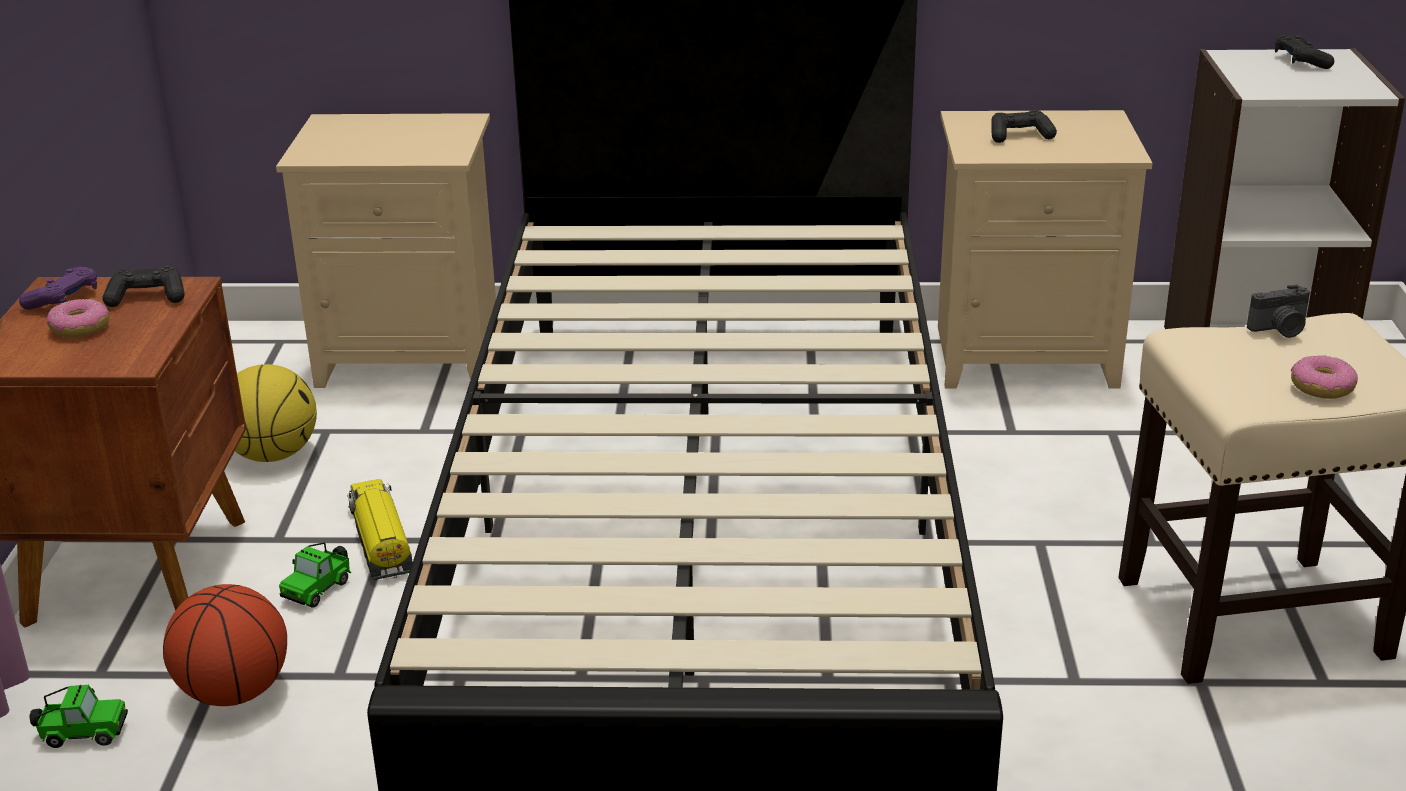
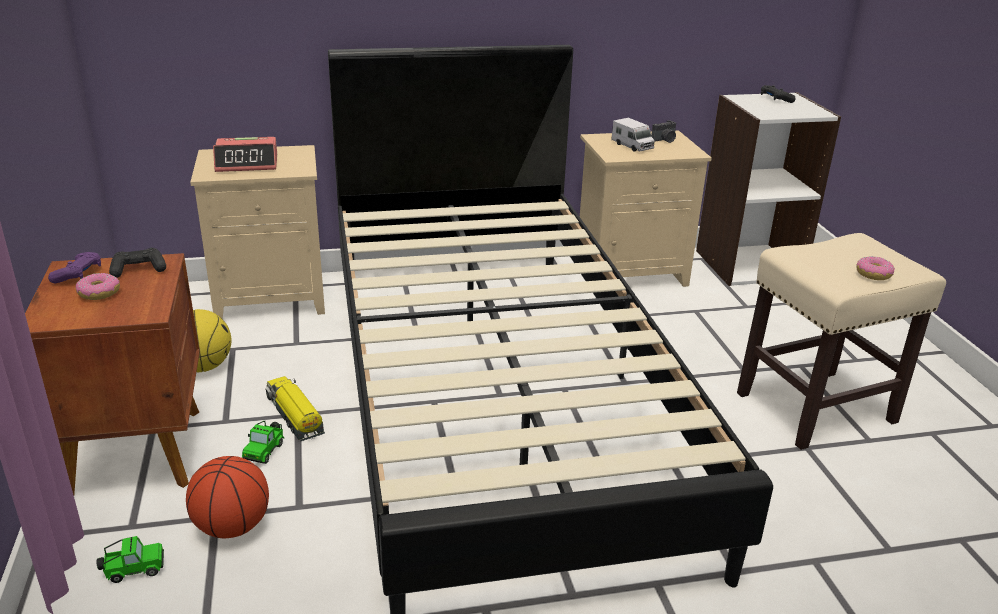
camera: 15 degrees left, 0 degrees up
black game controller [991,110,1057,143] -> toy truck [611,118,655,152]
camera [1247,285,1310,338] -> camera moved to [651,120,676,143]
none -> alarm clock [213,137,277,172]

